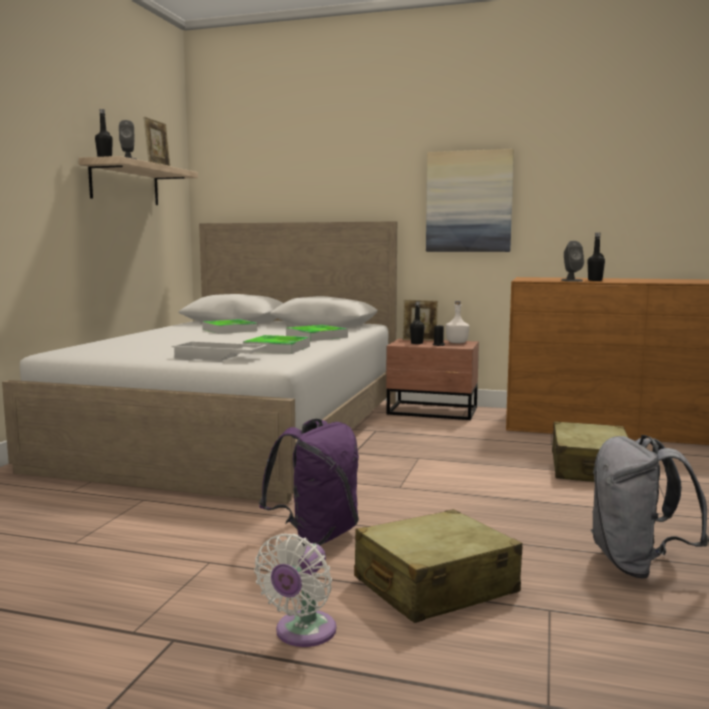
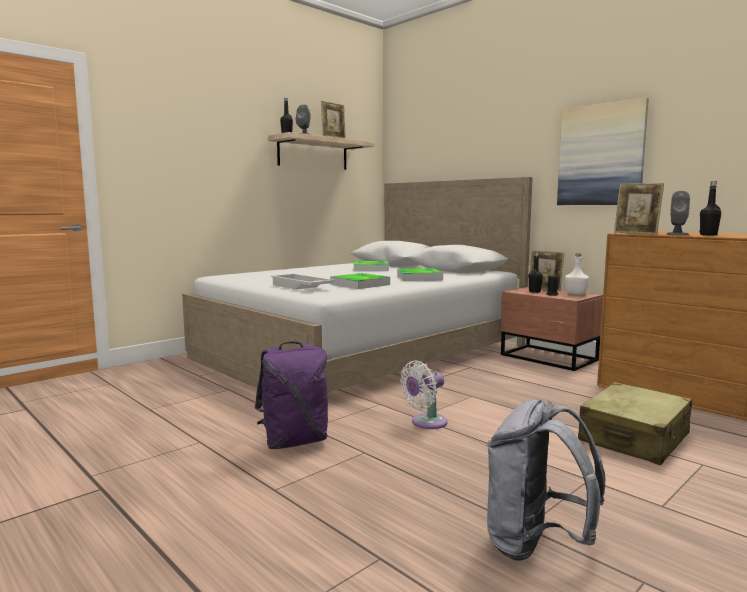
camera: 30 degrees right, 0 degrees up
white fan [254,534,336,647] -> white fan moved to [400,361,447,429]
beige suitcase [354,509,522,623] -> none
none -> picture frame [614,183,664,235]

